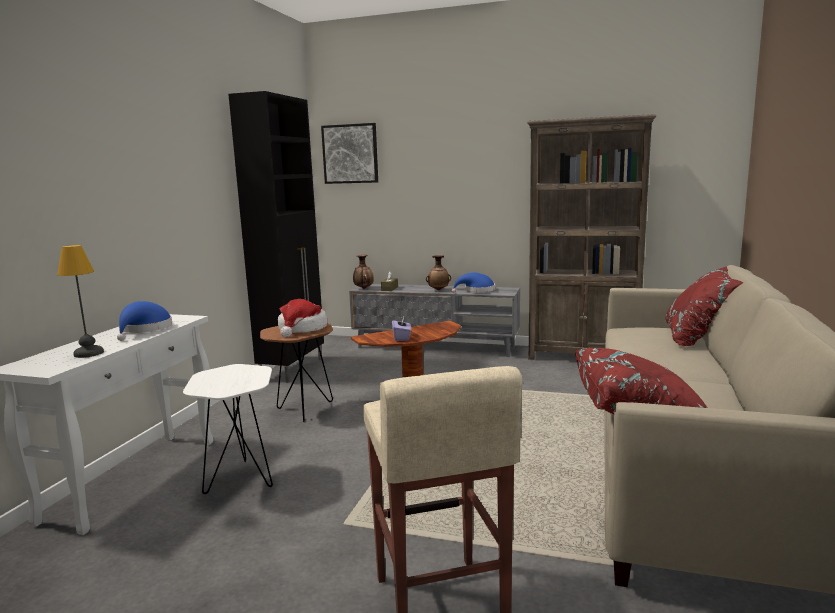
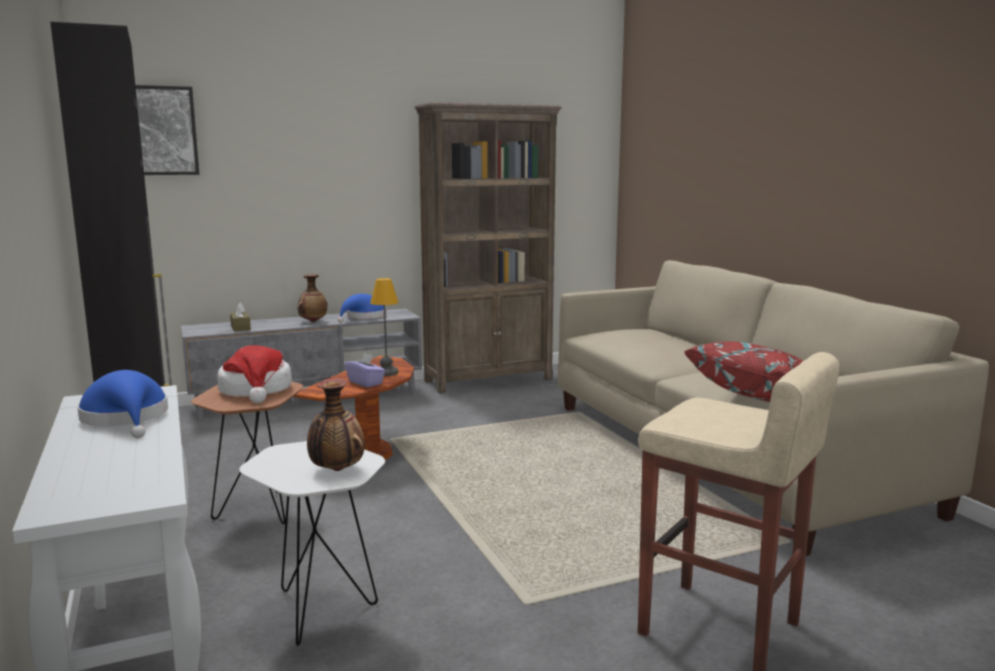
camera: 40 degrees left, 0 degrees up
table lamp [57,245,104,358] -> table lamp moved to [370,278,398,376]
vase [353,255,374,289] -> vase moved to [307,379,365,471]
red pillow [665,266,744,346] -> none

